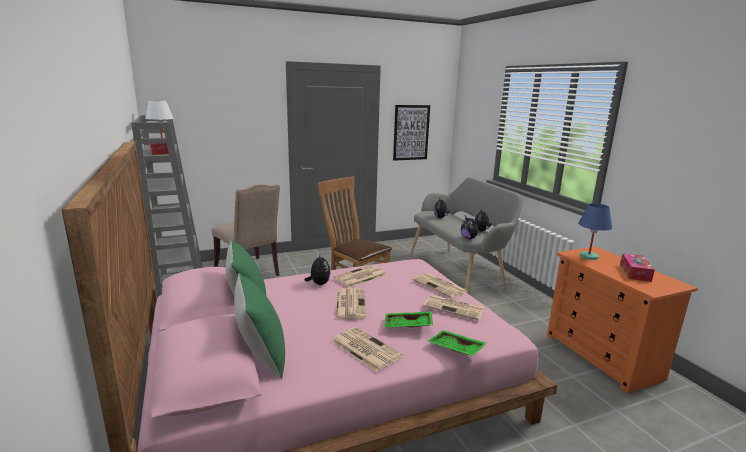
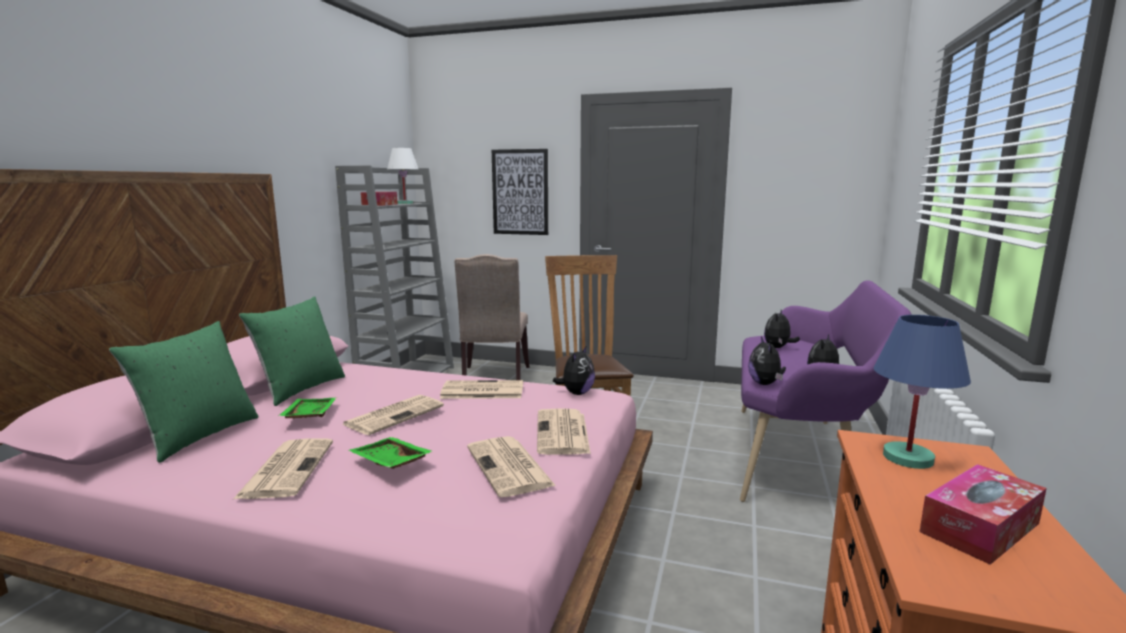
camera: 40 degrees right, 5 degrees down
plush toy [305,255,331,285] -> plush toy moved to [553,345,595,395]
picture [393,105,430,161] -> picture moved to [492,149,548,235]
grey bench [410,177,523,293] -> purple bench [740,280,912,502]
green tray [428,330,487,356] -> green tray moved to [278,398,336,419]

